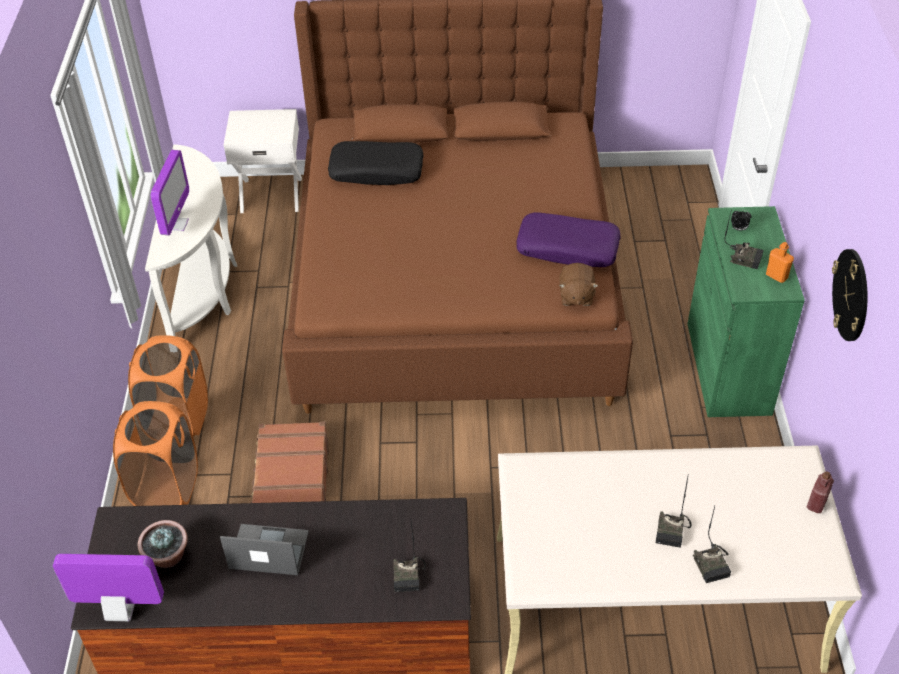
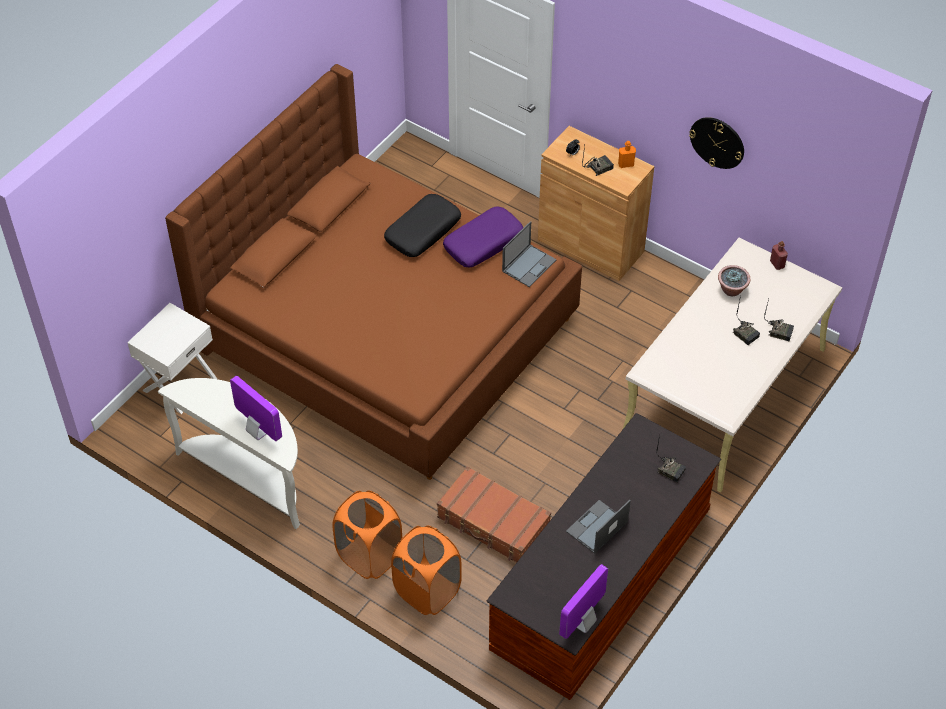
camera: 55 degrees left, 5 degrees up
potted plant [137,520,188,568] -> potted plant moved to [718,265,751,296]
black pillow [328,141,424,185] -> black pillow moved to [384,194,461,257]
brown plush toy [559,263,598,306] -> laptop [502,221,557,287]
green cabinet [687,206,805,417] -> brown cabinet [538,126,654,281]

